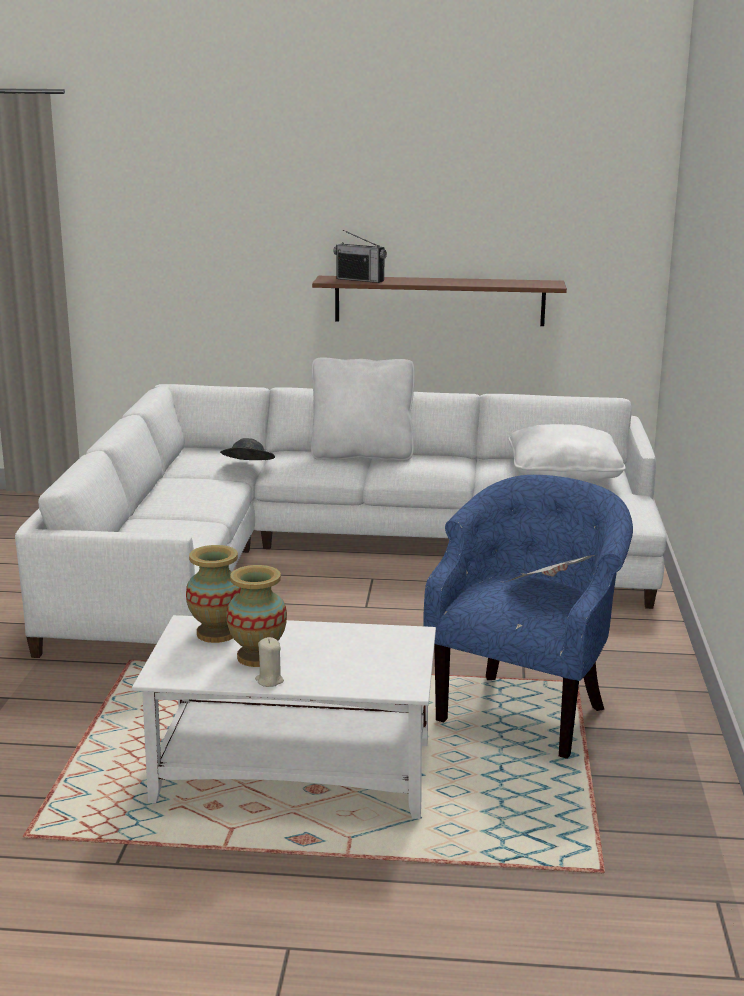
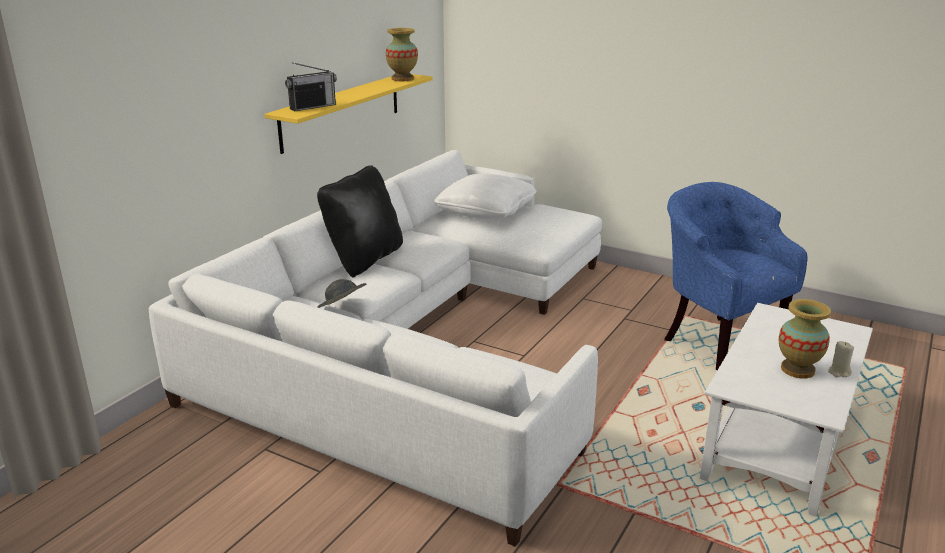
camera: 65 degrees left, 5 degrees up
vase [186,545,241,643] -> vase moved to [386,28,418,81]
white pillow [311,357,415,461] -> black pillow [317,166,403,278]
brown shelf [312,276,567,326] -> yellow shelf [264,74,433,154]
newspaper [505,555,595,582] -> none

